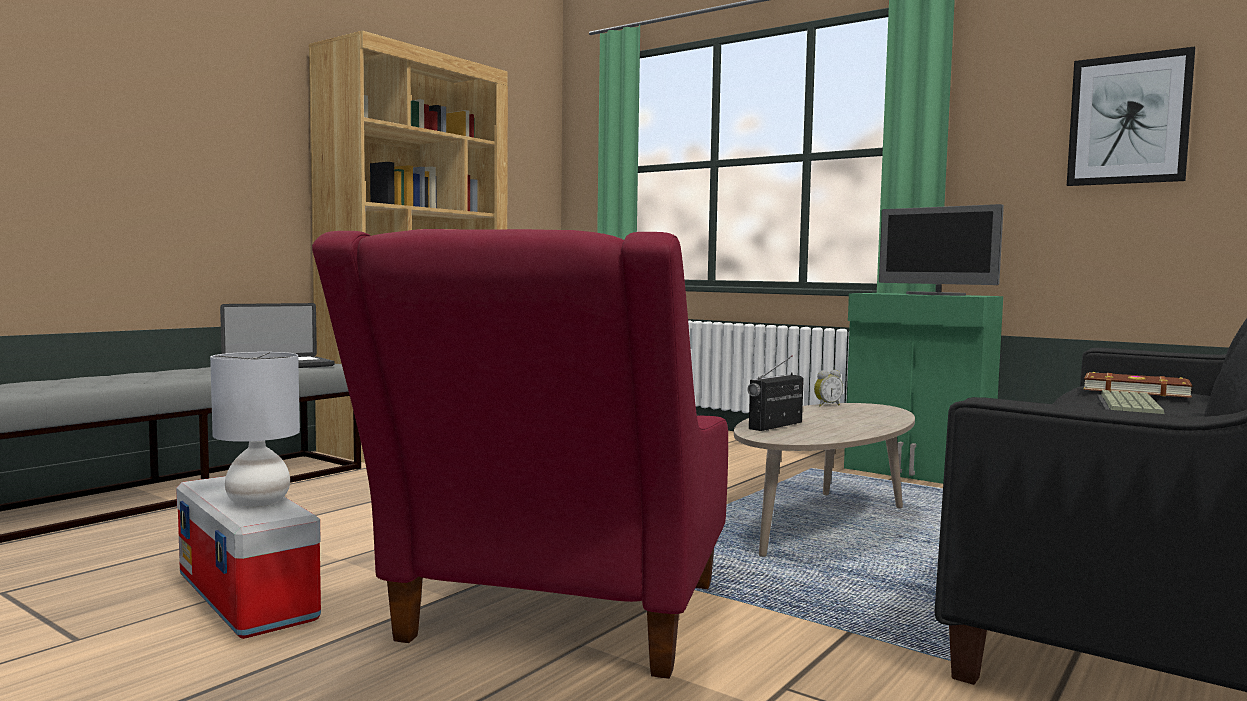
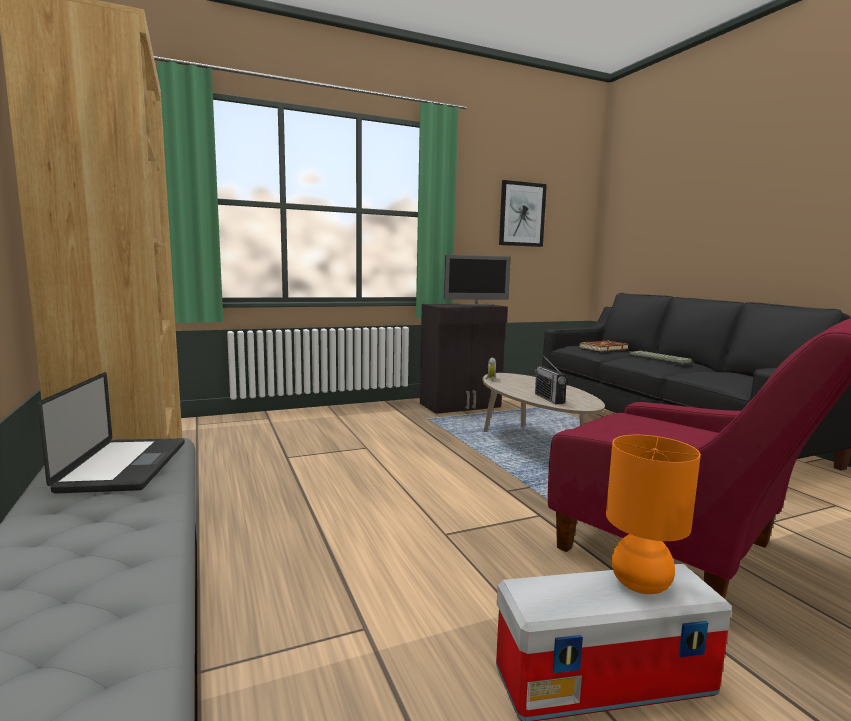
camera: 60 degrees left, 5 degrees up
grey table lamp [210,352,300,507] -> orange table lamp [606,435,701,594]
green cabinet [844,293,1003,484] -> black cabinet [420,304,508,414]

